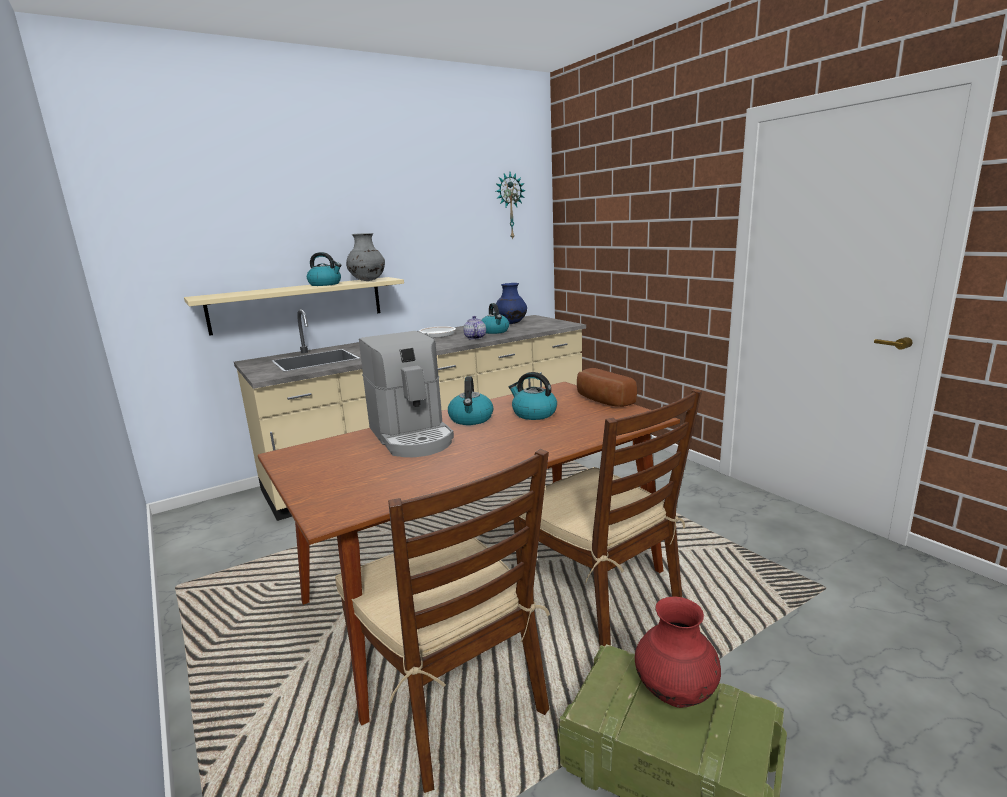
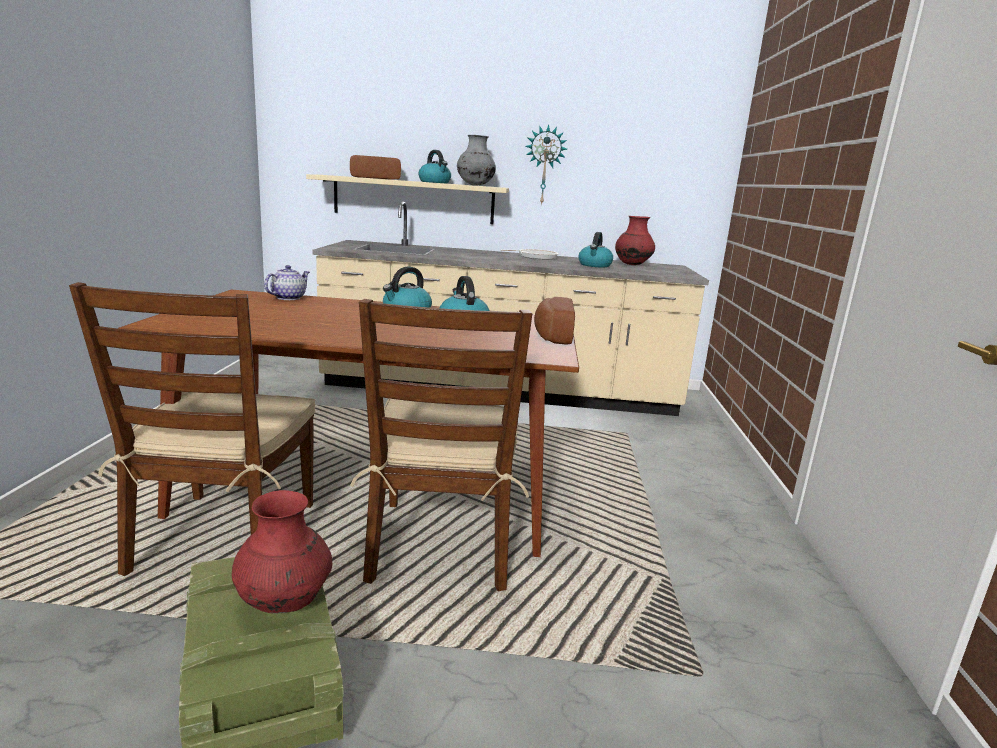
camera: 35 degrees right, 0 degrees up
coffee machine [359,331,454,457] -> none
teapot [463,316,486,340] -> teapot moved to [264,265,310,300]
wall clock [496,172,526,240] -> wall clock moved to [525,124,567,206]
blue vase [496,283,527,324] -> red vase [615,216,655,265]
none -> bread [350,155,401,180]

